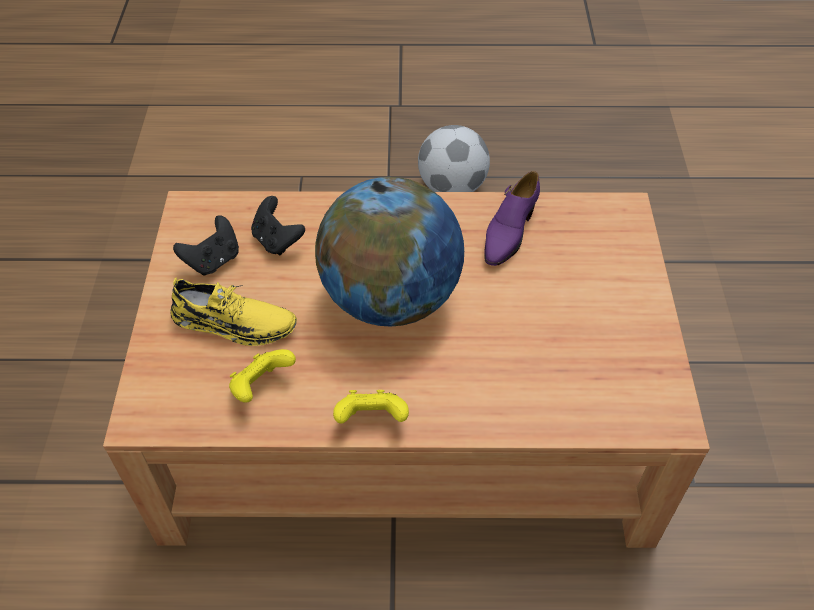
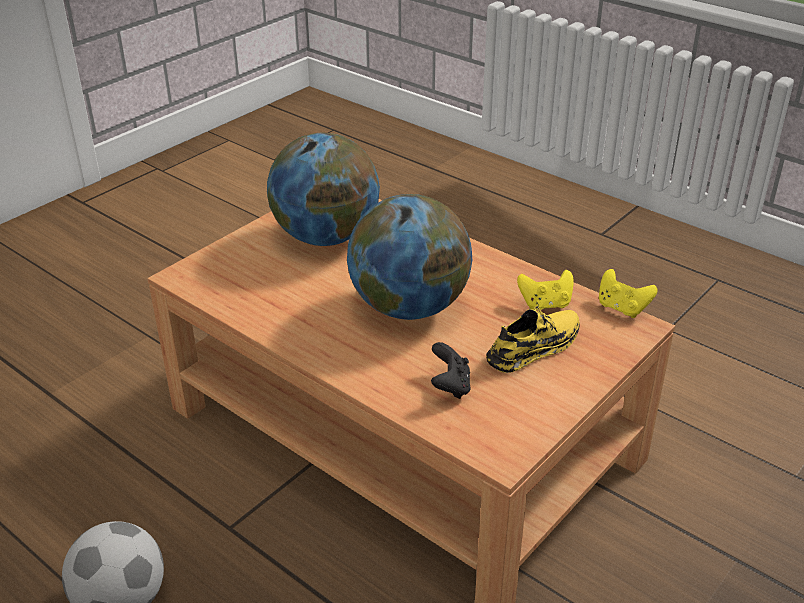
camera: 140 degrees left, 15 degrees down
yellow shoe [170,278,297,346] -> yellow shoe turned 90 degrees clockwise [486,305,580,373]
black game controller [173,215,239,276] -> none
yellow game controller [333,390,409,424] -> yellow game controller moved to [599,269,658,318]
purple shoe [484,171,540,266] -> none
none -> globe [267,133,380,246]

